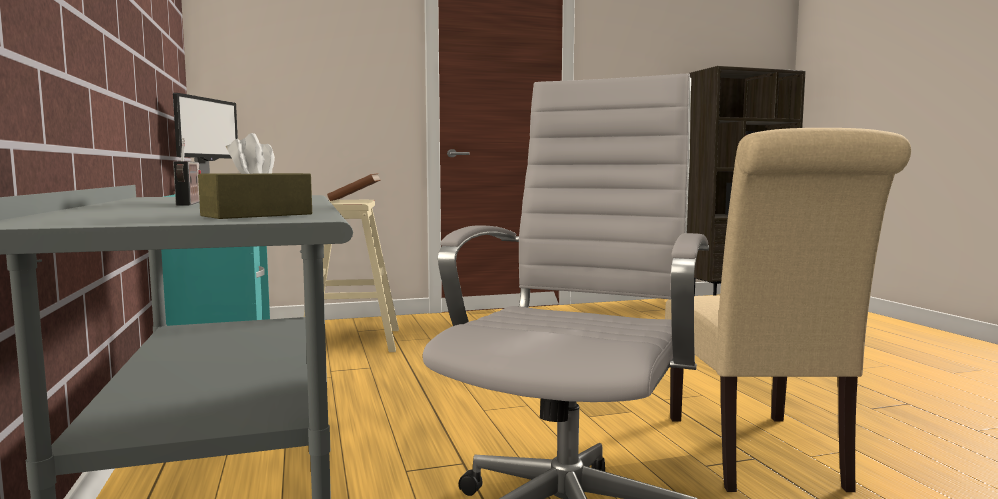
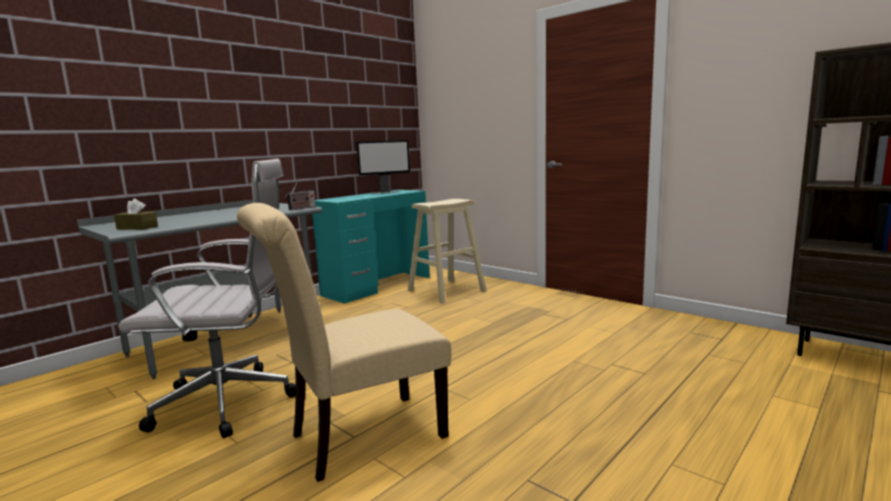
camera: 60 degrees right, 5 degrees up
radio [173,138,201,206] -> radio moved to [285,183,316,210]
brown book [327,173,381,201] -> none

